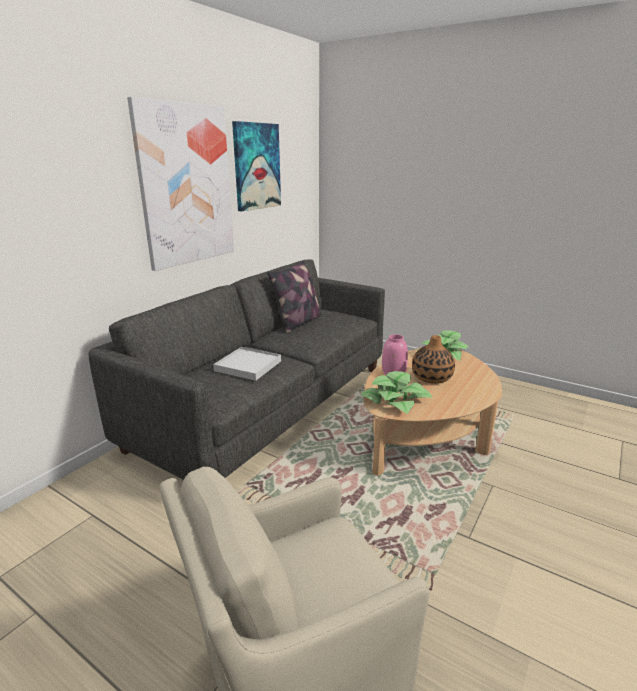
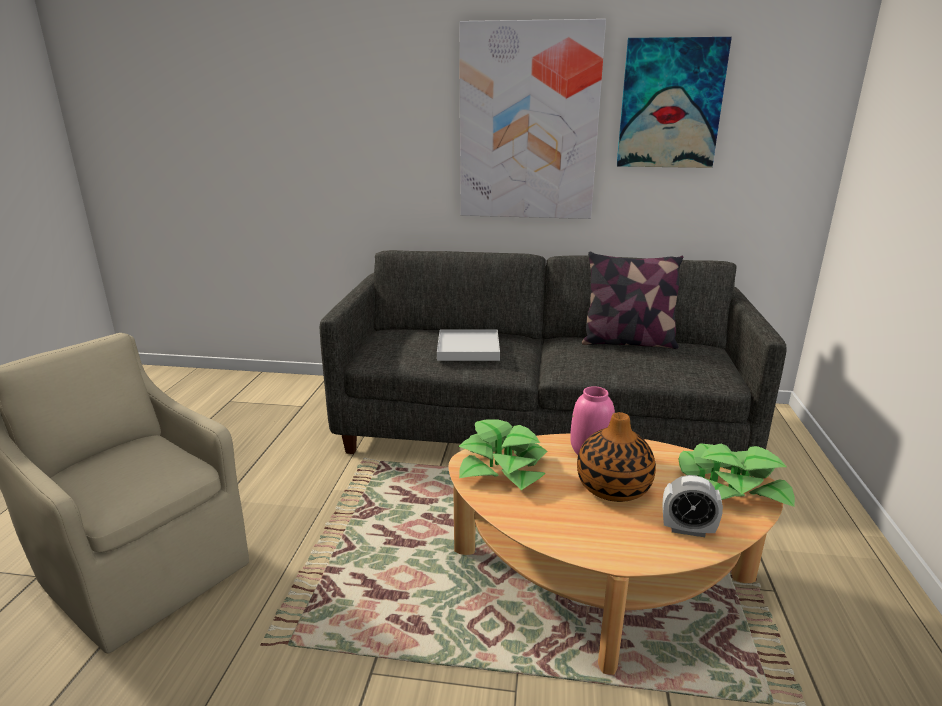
camera: 65 degrees right, 0 degrees up
none -> alarm clock [663,475,723,537]

